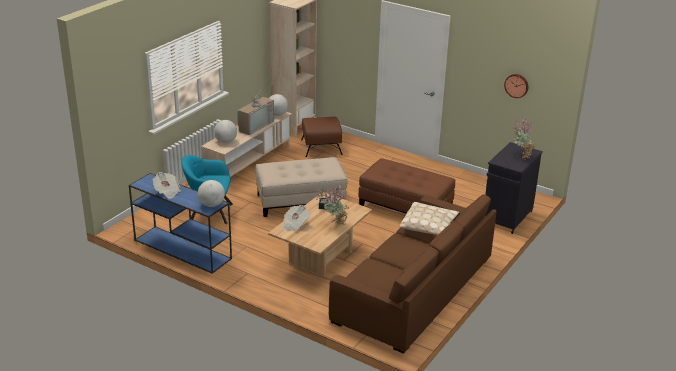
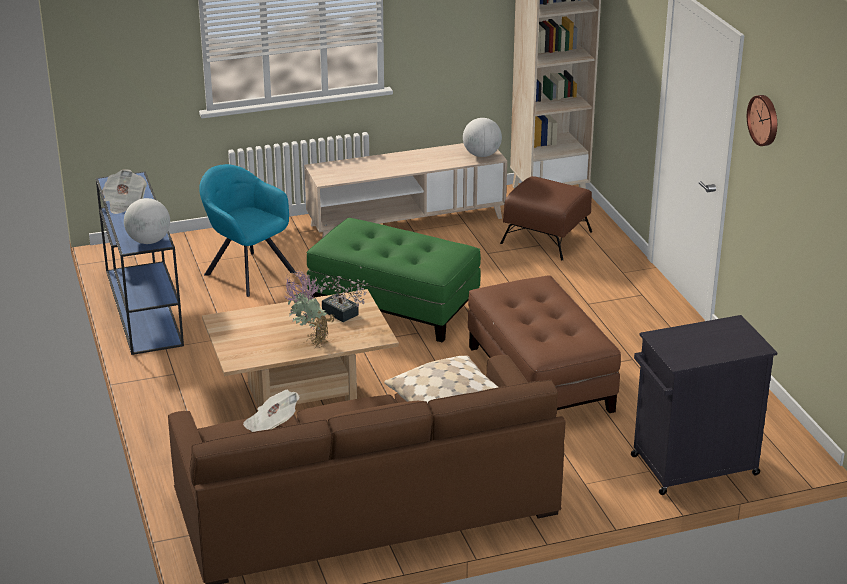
camera: 40 degrees right, 0 degrees up
globe [214,120,237,143] -> none
television [237,82,274,135] -> none
beige ottoman [255,157,347,217] -> green ottoman [307,218,481,342]
newspaper [282,205,310,231] -> newspaper moved to [243,390,300,432]
wall clock [504,74,528,98] -> wall clock moved to [747,95,777,146]
potted plant [513,118,536,159] -> none

